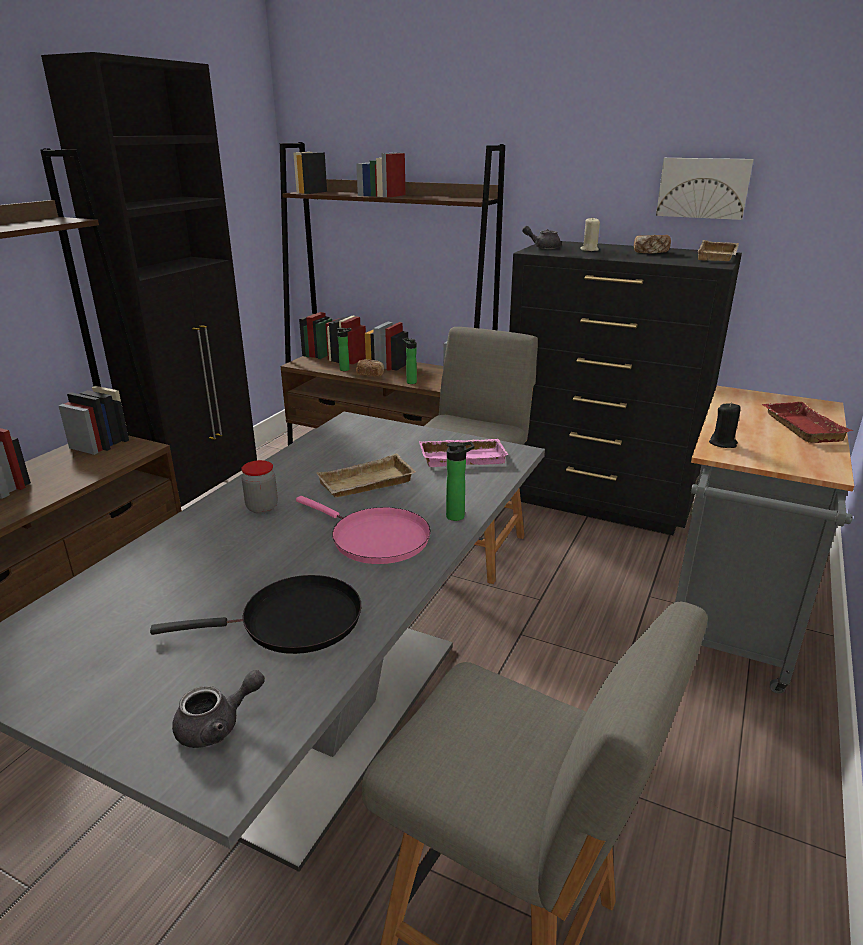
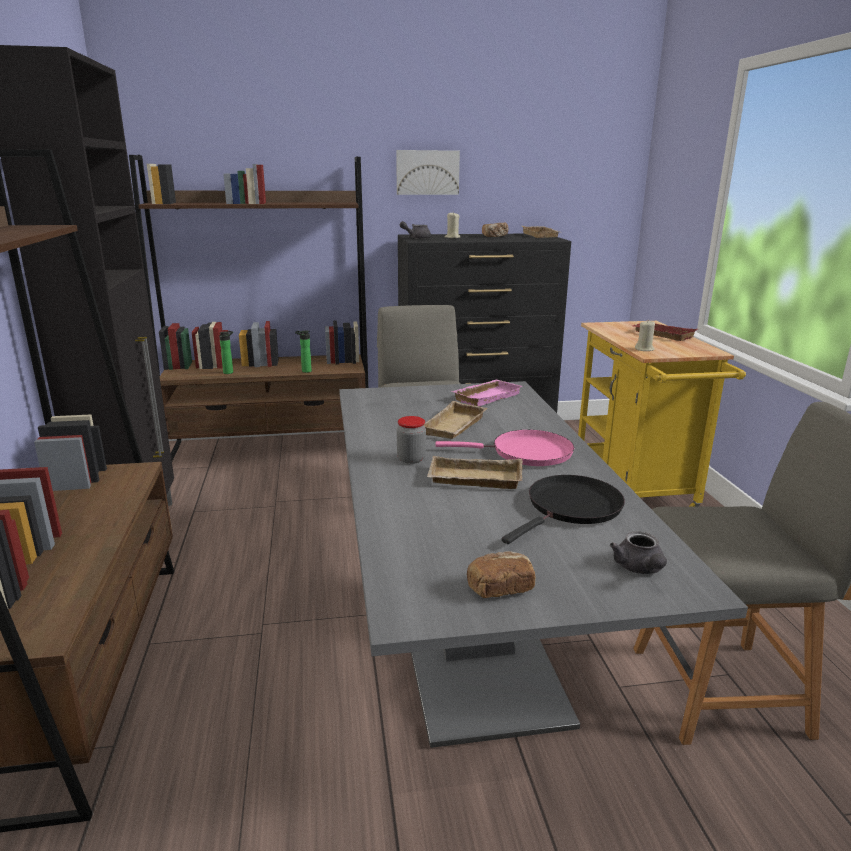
camera: 35 degrees left, 5 degrees down
grey teapot [172,670,265,748] -> grey teapot turned 150 degrees clockwise [610,531,667,574]
bread [356,359,384,377] -> bread moved to [467,551,535,598]
bottle [446,441,475,521] -> none
picture [656,158,754,220] -> picture moved to [396,150,460,195]
grey cart [673,386,854,693] -> yellow cart [578,321,746,507]
black candle [709,402,741,448] -> beige candle [635,320,655,351]
none -> beige tray [427,456,523,489]

